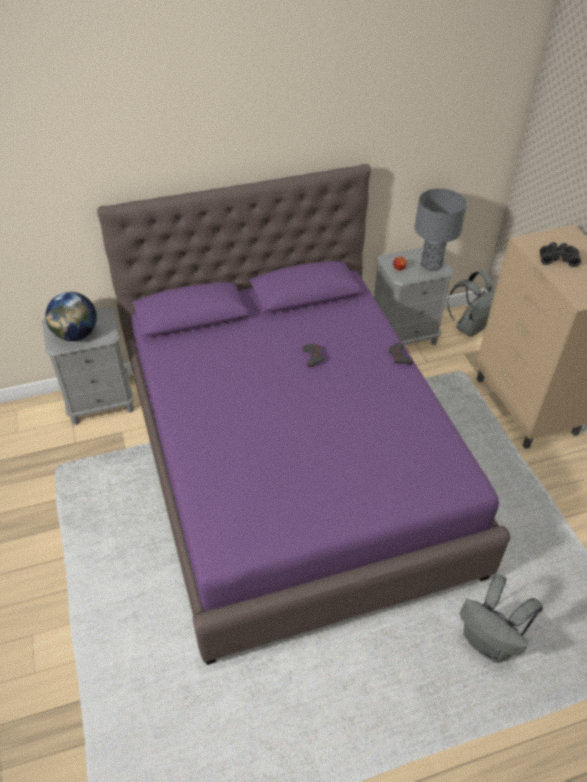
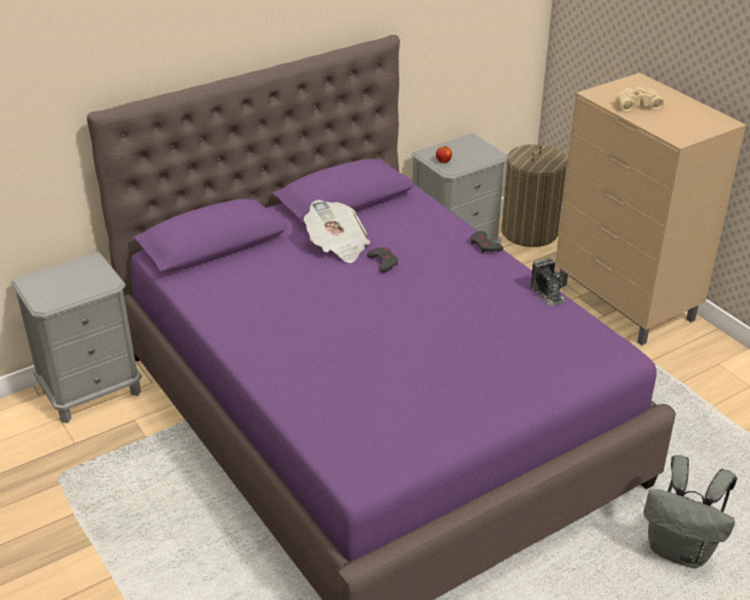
camera: 15 degrees left, 10 degrees down
globe [45,292,97,341] -> none
grey table lamp [414,188,467,271] -> none
grey backpack [447,271,496,337] -> laundry basket [501,144,568,247]
black binoculars [539,242,581,267] -> beige binoculars [615,87,664,112]
none -> newspaper [304,200,370,263]
none -> camera [530,258,568,307]

